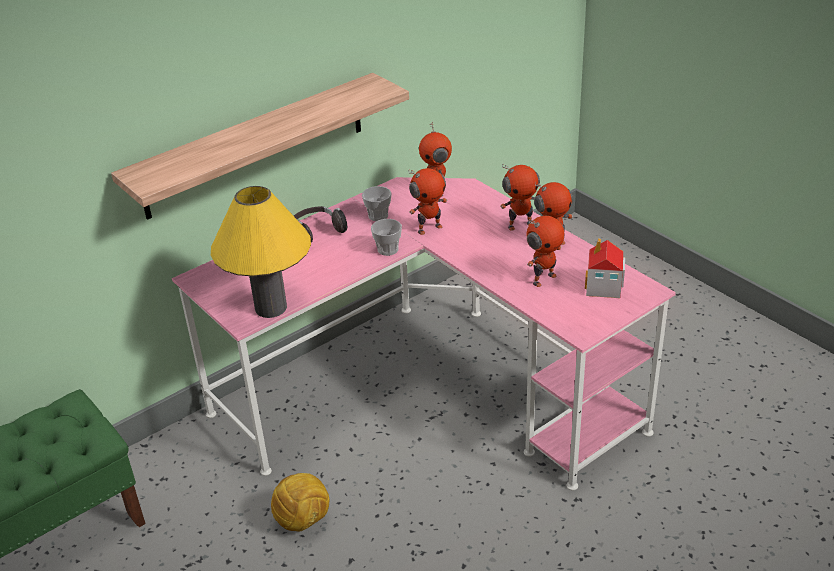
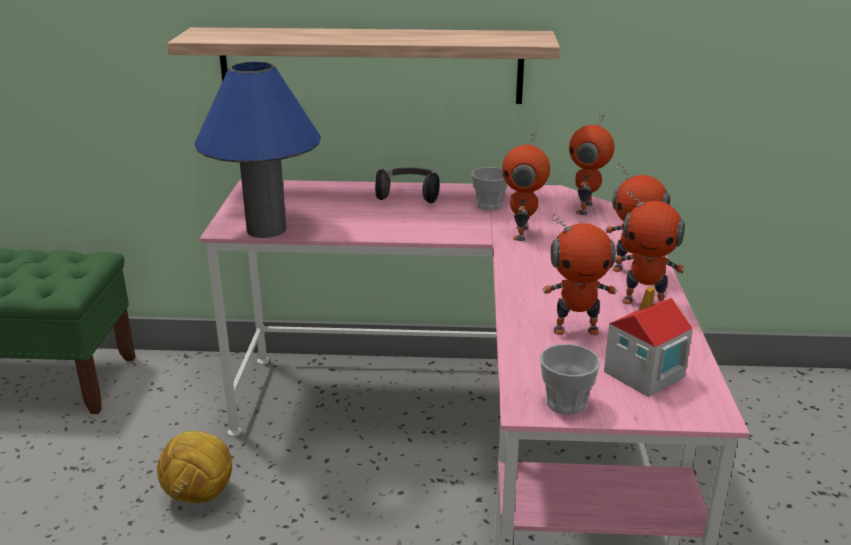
camera: 40 degrees right, 10 degrees down
yellow table lamp [211,186,311,318] -> blue table lamp [194,62,321,238]
cup [371,219,402,256] -> cup moved to [540,344,601,415]
toy robot [408,168,447,235] -> toy robot turned 90 degrees clockwise [502,132,550,241]

